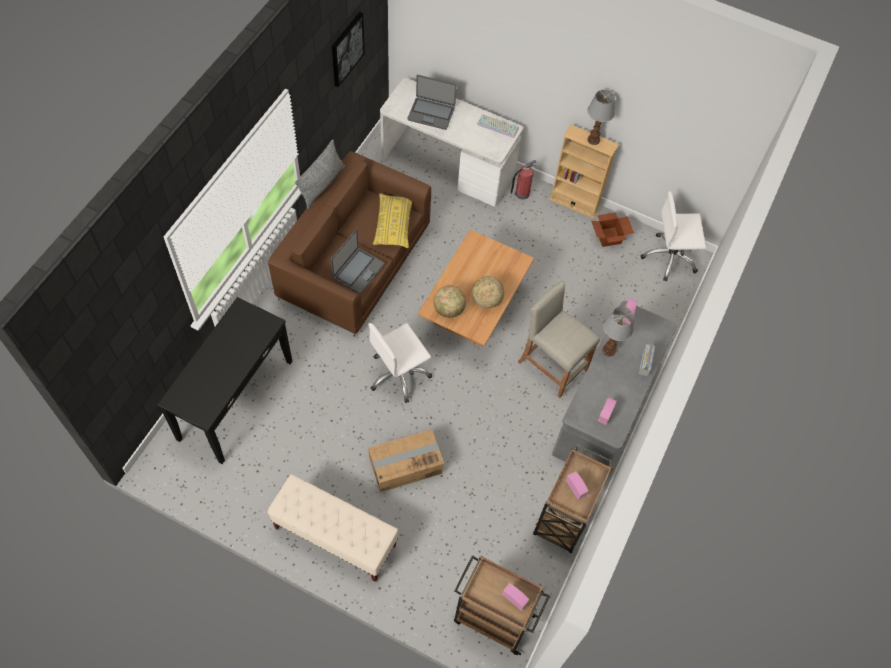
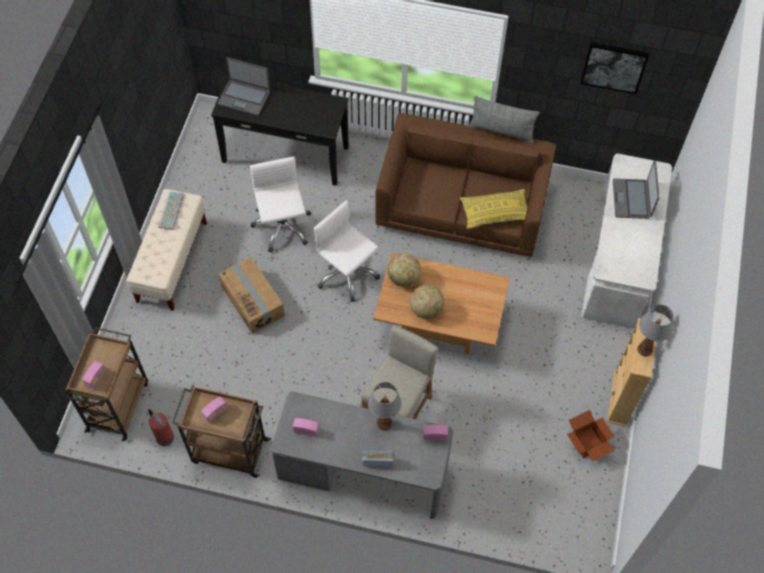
camera: 80 degrees right, 0 degrees up
laptop [331,229,385,294] -> laptop moved to [218,57,270,116]
keyboard [477,114,519,138] -> keyboard moved to [158,191,184,230]
fire extinguisher [509,160,536,199] -> fire extinguisher moved to [148,409,174,446]
white office chair [641,192,706,282] -> white office chair moved to [250,156,311,253]

